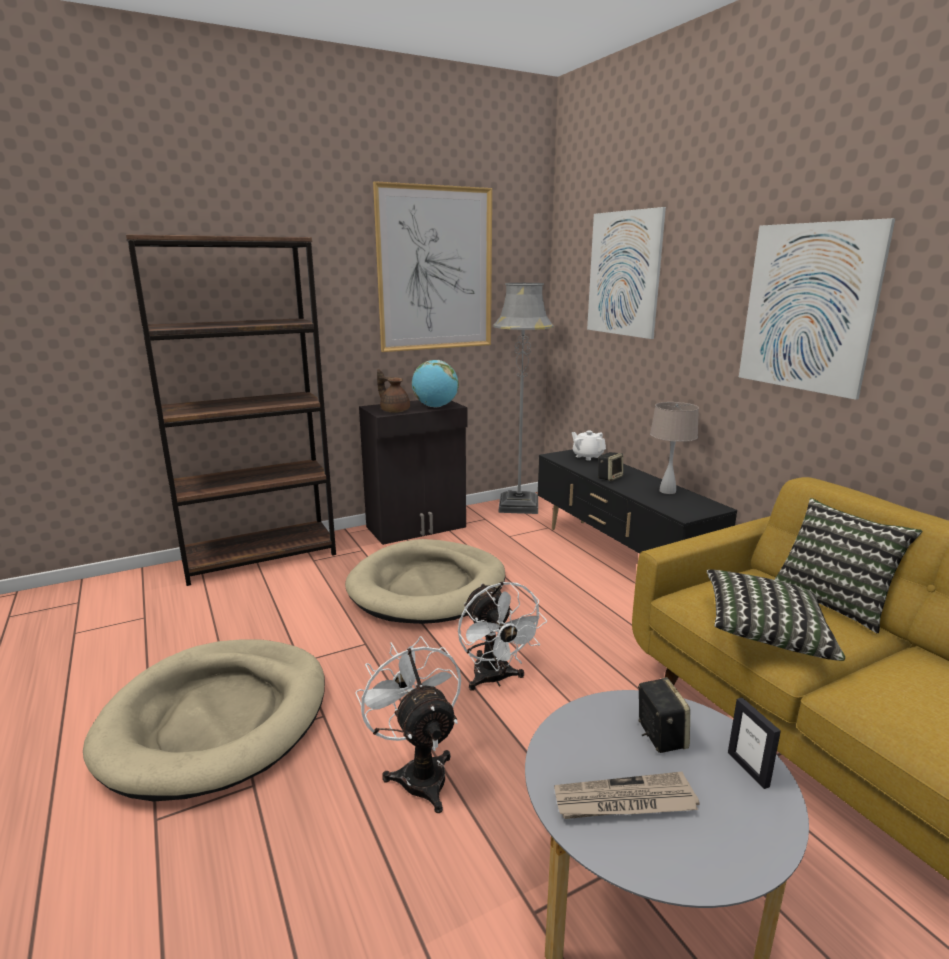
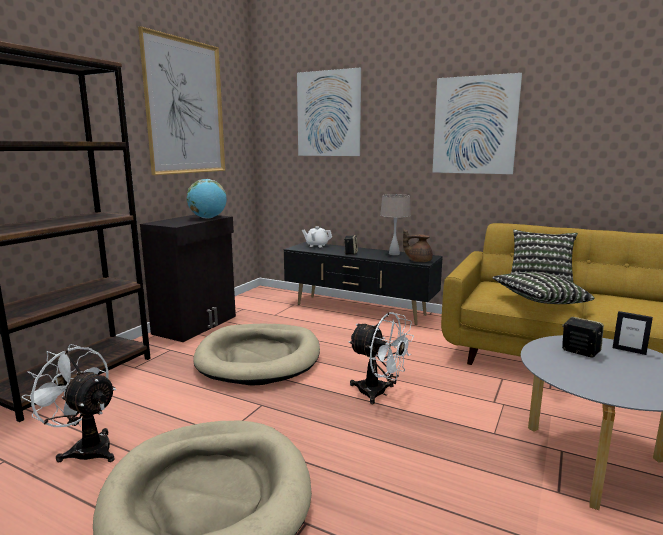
camera: 35 degrees left, 5 degrees down
white fan [355,636,461,813] -> white fan moved to [21,344,116,463]
brown teapot [377,369,410,413] -> brown teapot moved to [403,230,433,262]
grey floor lamp [493,283,554,514] -> none
newspaper [554,772,700,819] -> none

